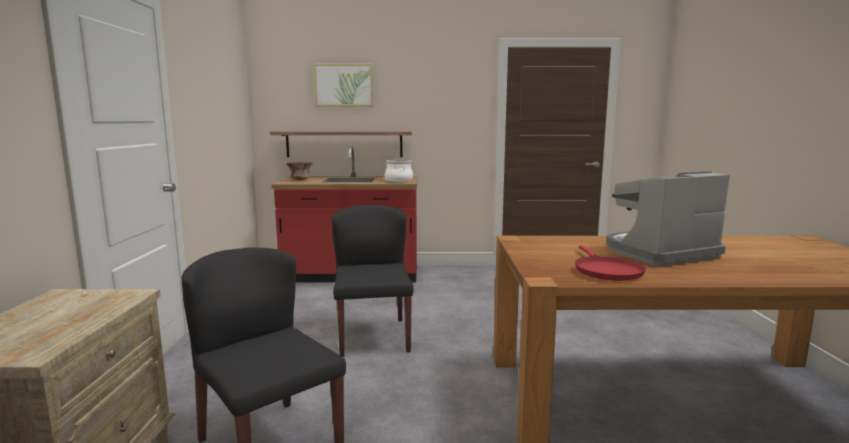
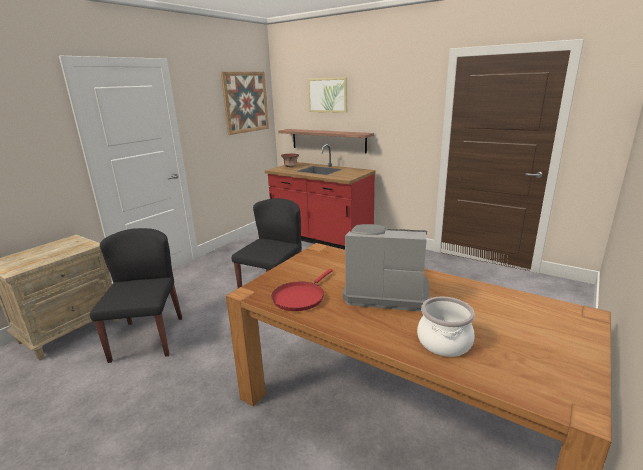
camera: 35 degrees right, 10 degrees up
cooking pot [385,160,413,182] -> cooking pot moved to [417,296,475,357]
none -> picture [221,72,269,135]

